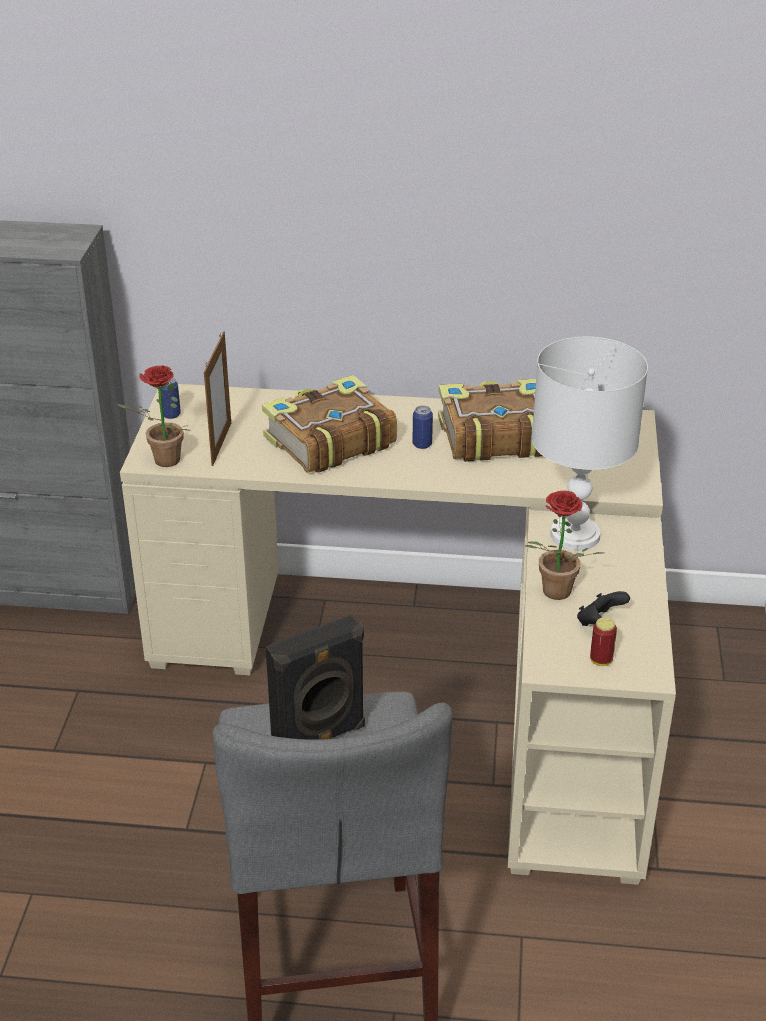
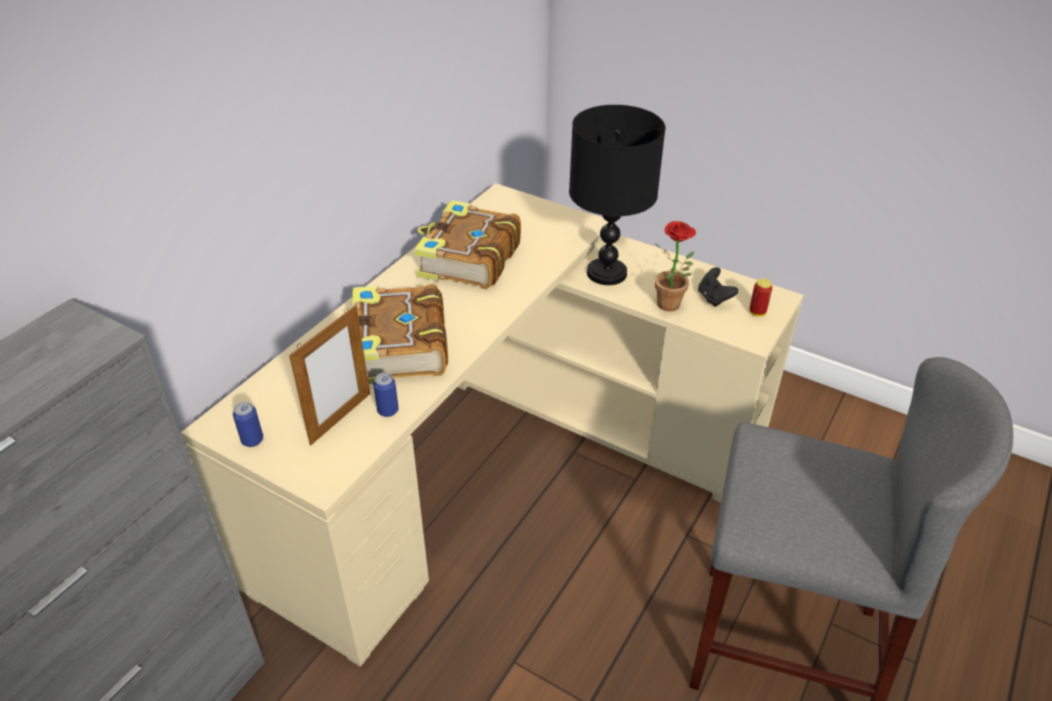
camera: 65 degrees left, 5 degrees up
potted plant [116,366,190,467] -> none
picture frame [204,331,231,466] -> picture frame turned 90 degrees clockwise [289,305,370,445]
black speaker [265,615,365,740] -> none
can [412,405,433,449] -> can moved to [373,373,399,417]
white table lamp [531,337,648,550] -> black table lamp [569,105,665,285]

